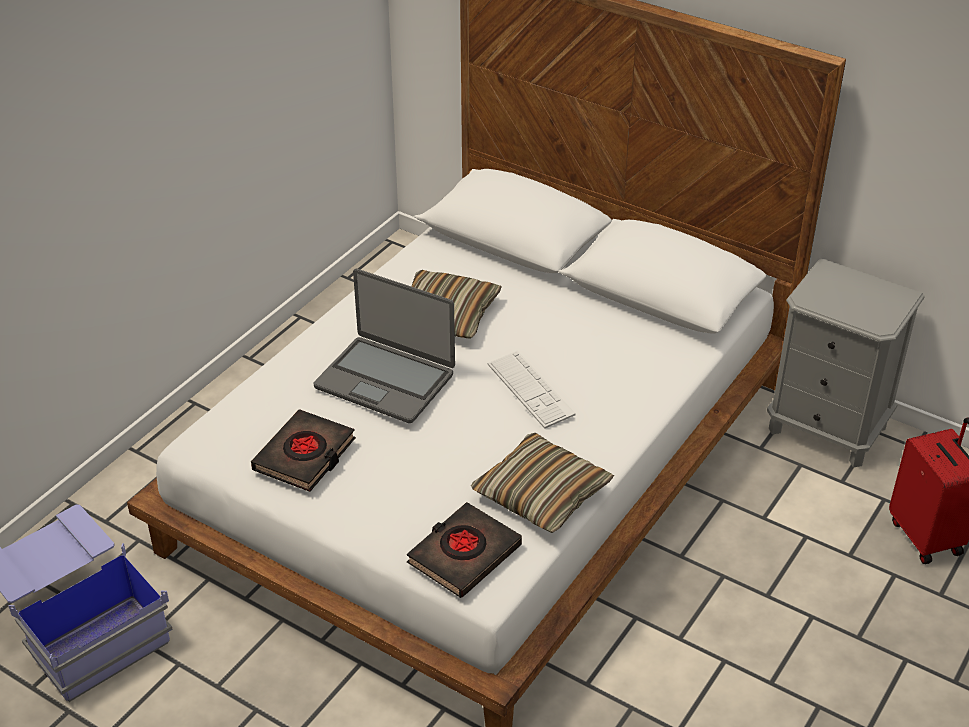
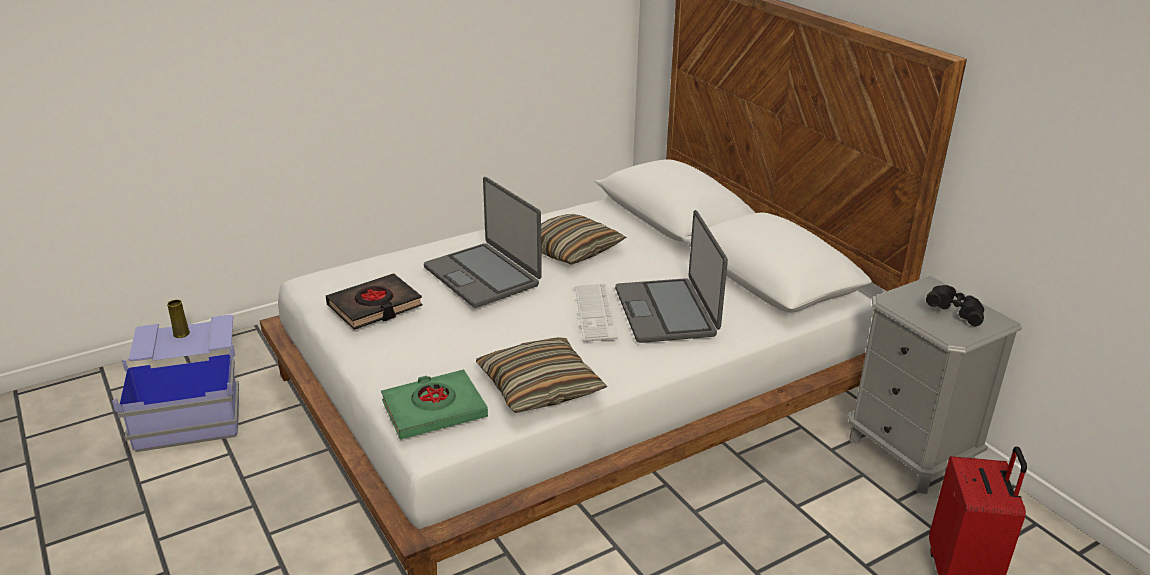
camera: 25 degrees right, 10 degrees down
black book [407,502,522,598] -> green book [381,369,488,439]
none -> yellow vase [167,299,190,338]
none -> laptop [615,210,728,343]
none -> black binoculars [926,285,984,326]

